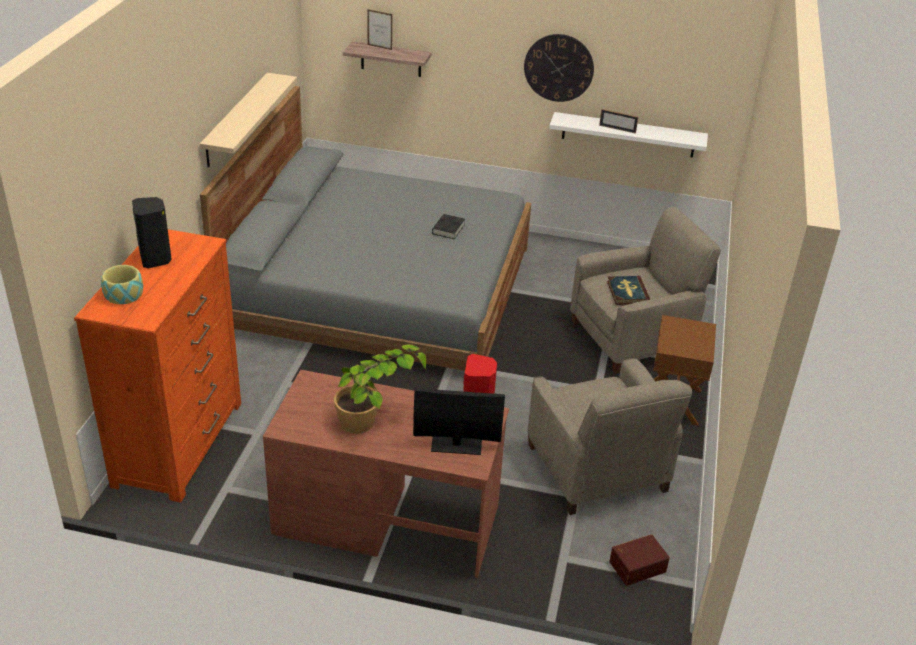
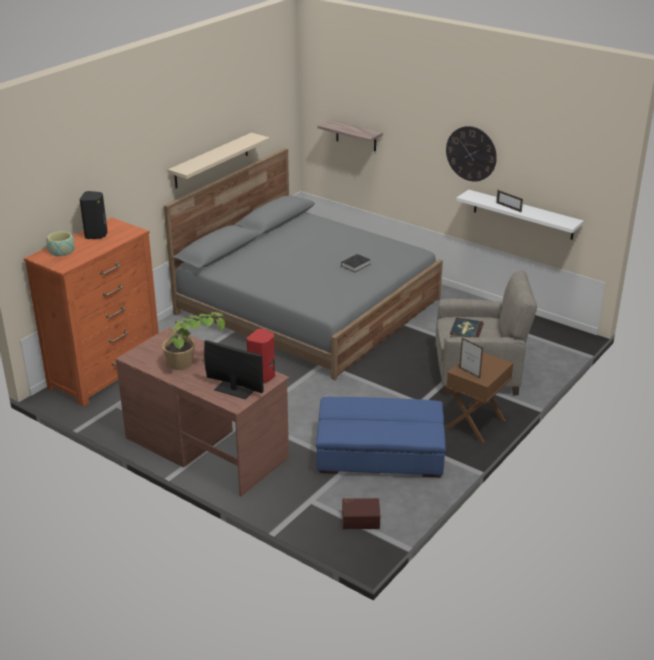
camera: 25 degrees right, 5 degrees down
picture frame [367,9,392,50] -> picture frame moved to [459,338,483,378]
beige armchair [527,358,692,515] -> blue ottoman [316,397,446,477]

